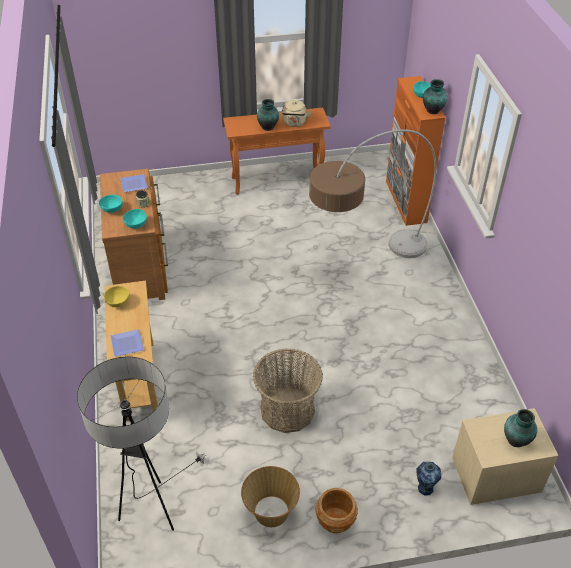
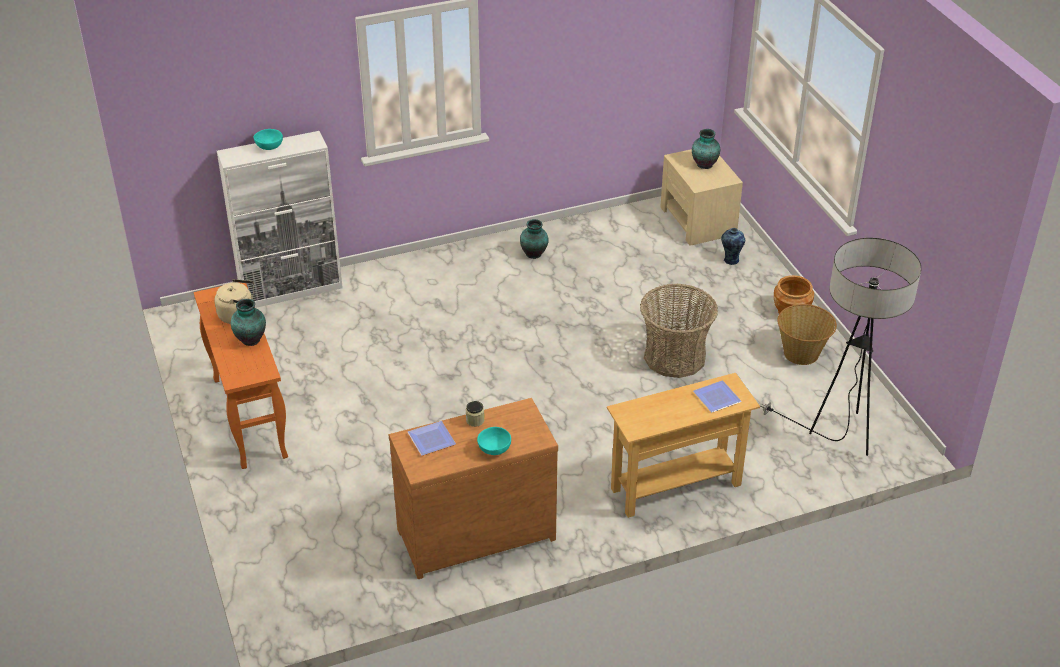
camera: 100 degrees left, 5 degrees down
yellow bowl [104,286,129,307] -> none
turquoise bowl [123,209,147,229] -> none
floor lamp [309,129,437,258] -> none
orange cabinet [386,76,445,226] -> white cabinet [217,131,343,308]
vase [423,79,448,114] -> vase moved to [520,219,549,259]

